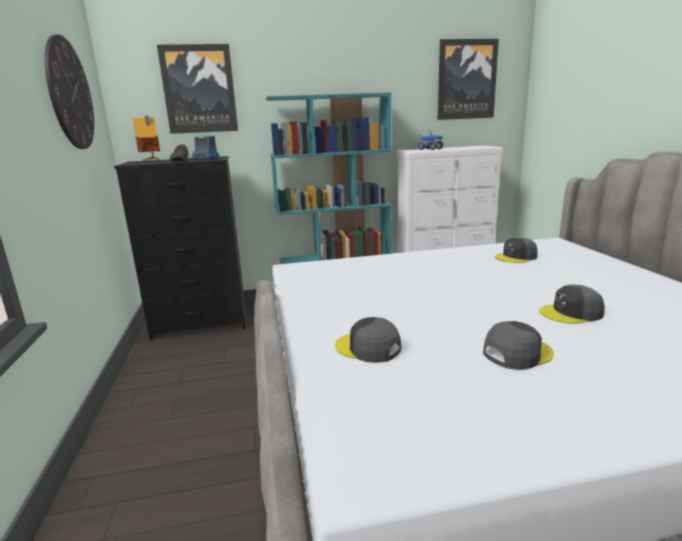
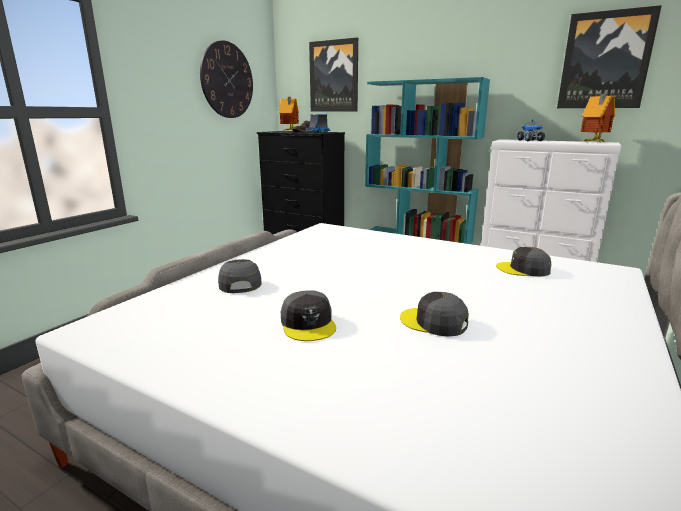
camera: 40 degrees right, 0 degrees up
grey cap [483,321,554,370] -> grey cap turned 60 degrees clockwise [281,290,336,341]
none -> toy house [581,94,615,142]

